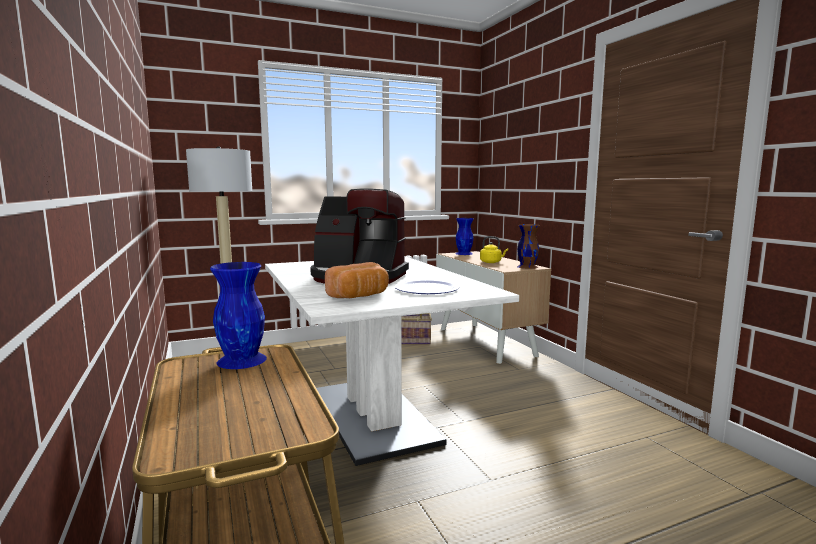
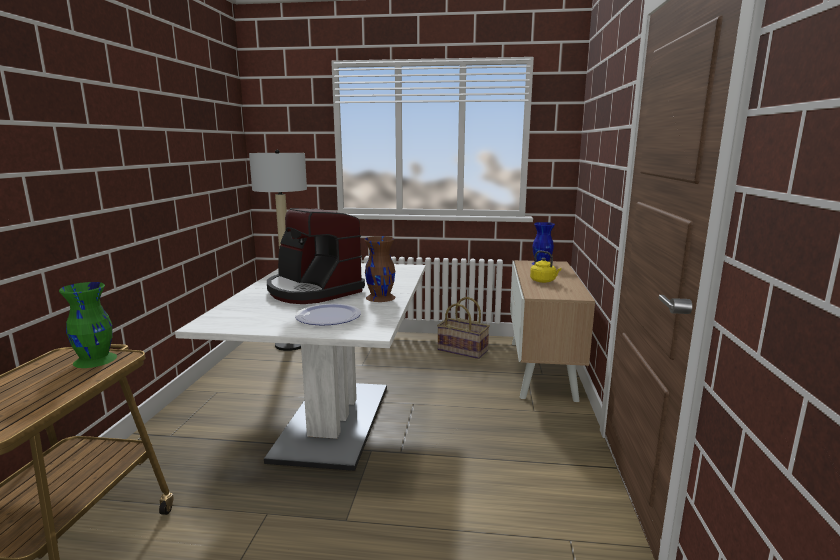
camera: 30 degrees right, 5 degrees up
blue vase [210,262,267,369] -> green vase [59,282,117,368]
bread [325,262,389,298] -> none
brown vase [517,224,540,269] -> brown vase moved to [365,236,395,302]

